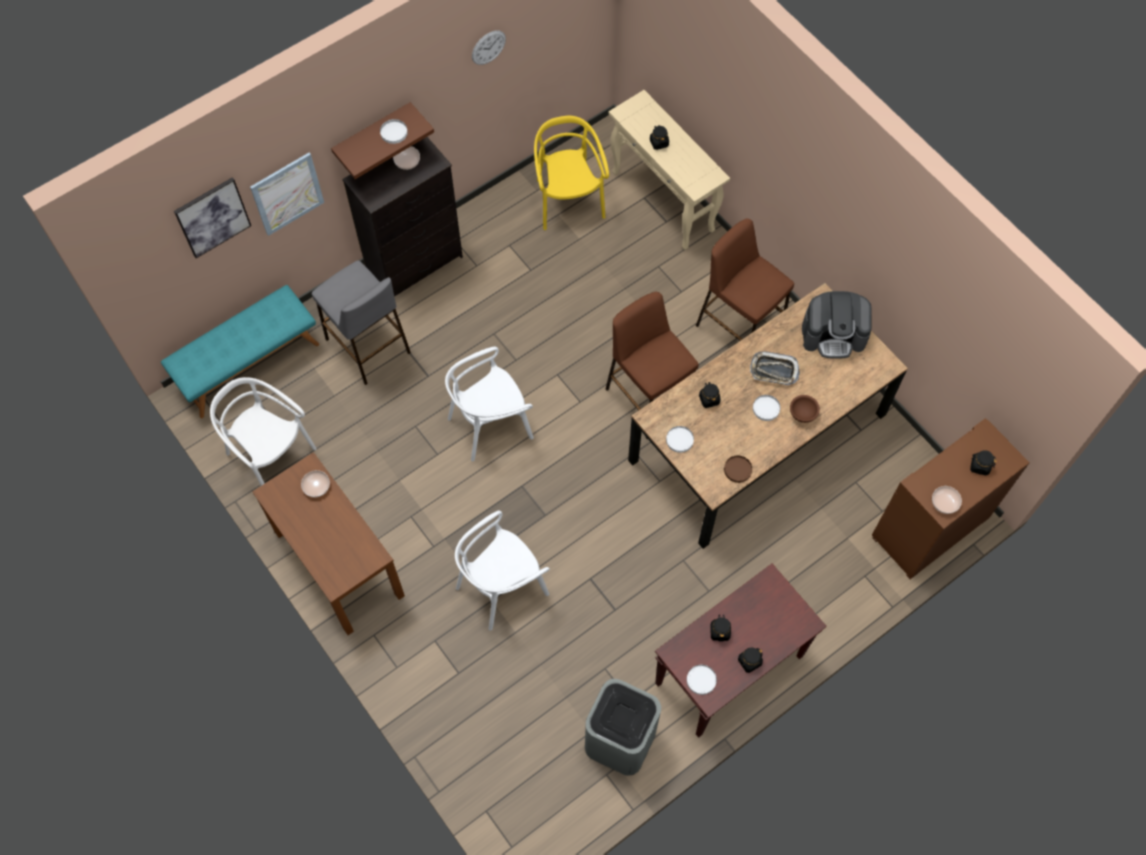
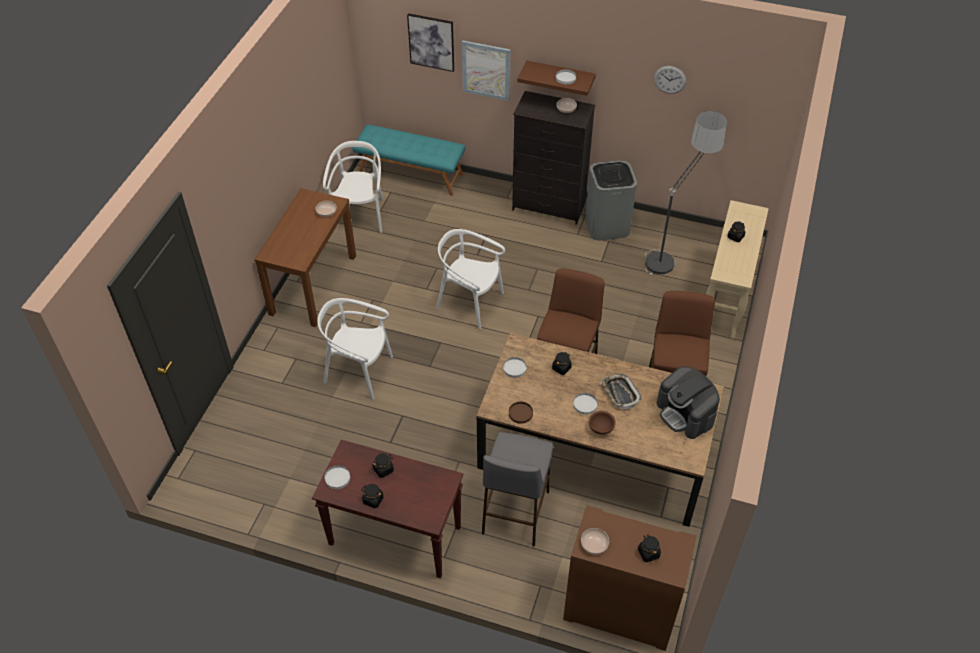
camera: 55 degrees right, 15 degrees down
grey stool [312,260,411,385] -> grey stool moved to [482,432,553,547]
yellow chair [534,116,609,230] -> floor lamp [645,111,727,275]
grey trash can [585,679,661,776] -> grey trash can moved to [585,160,637,241]

